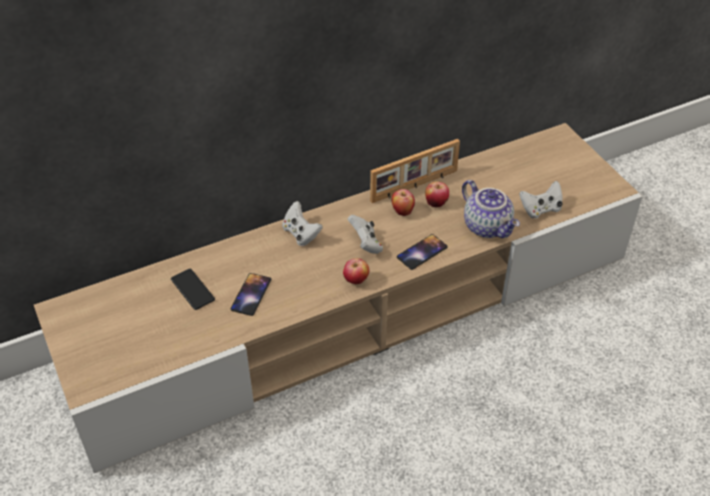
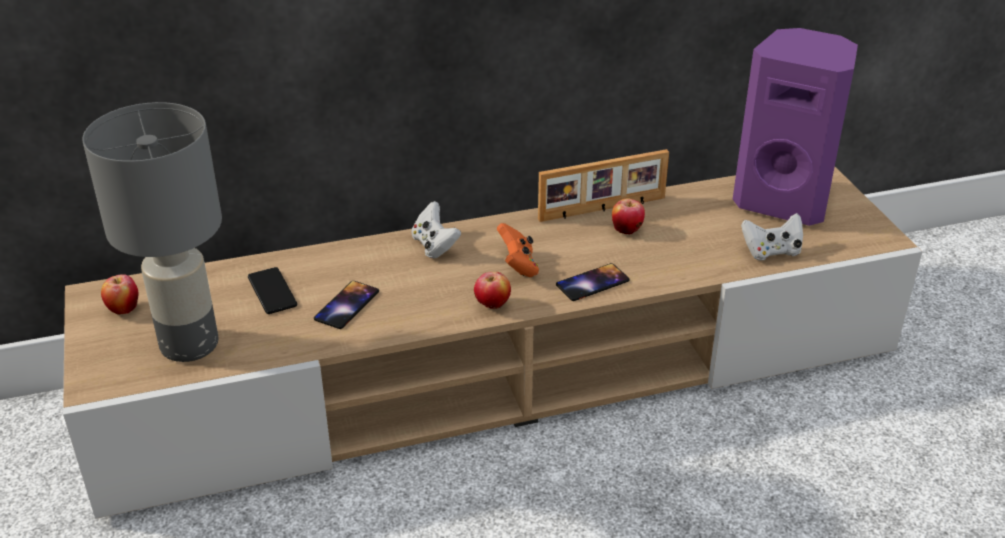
camera: 10 degrees right, 10 degrees down
white game controller [347,215,383,254] -> orange game controller [497,223,539,277]
apple [392,189,415,216] -> apple moved to [101,274,138,315]
teapot [462,180,520,238] -> none
none -> grey table lamp [83,102,222,362]
none -> purple speaker [733,28,858,226]

